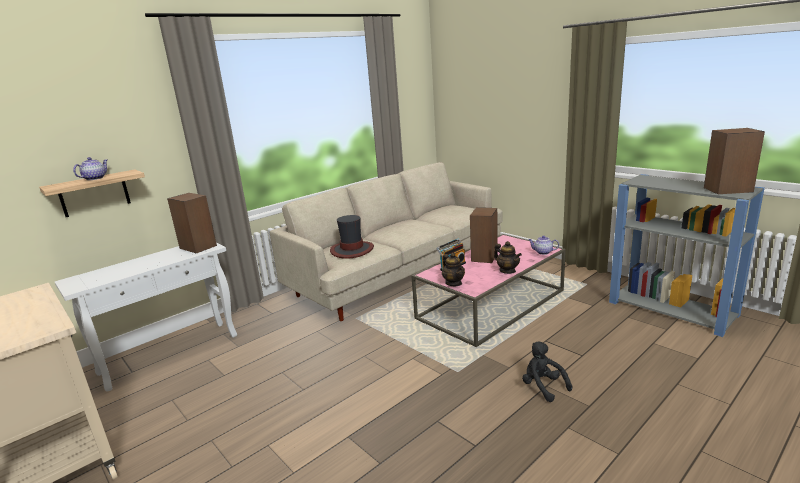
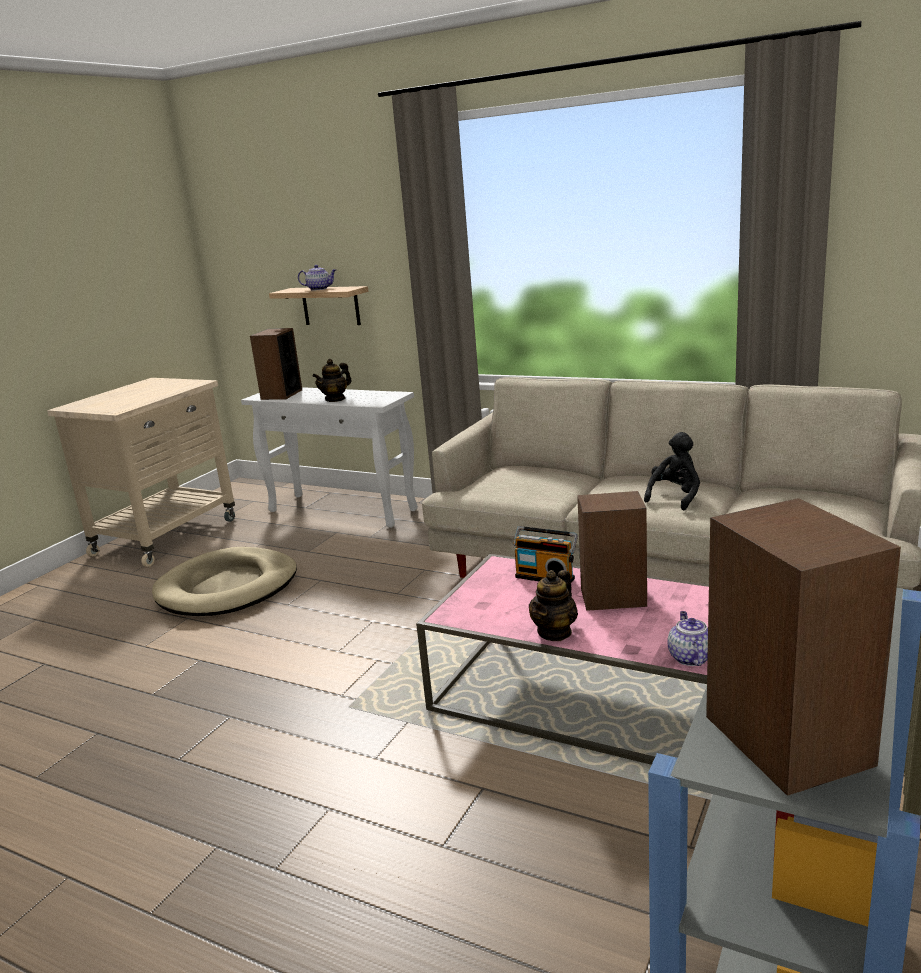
camera: 70 degrees right, 0 degrees up
speaker [167,193,217,253] -> speaker moved to [250,328,302,400]
hat [330,215,374,259] -> none
teapot [442,253,465,286] -> teapot moved to [313,359,352,402]
black plush toy [522,341,572,402] -> black plush toy moved to [644,432,700,510]
none -> beige dog bed [152,547,297,616]

